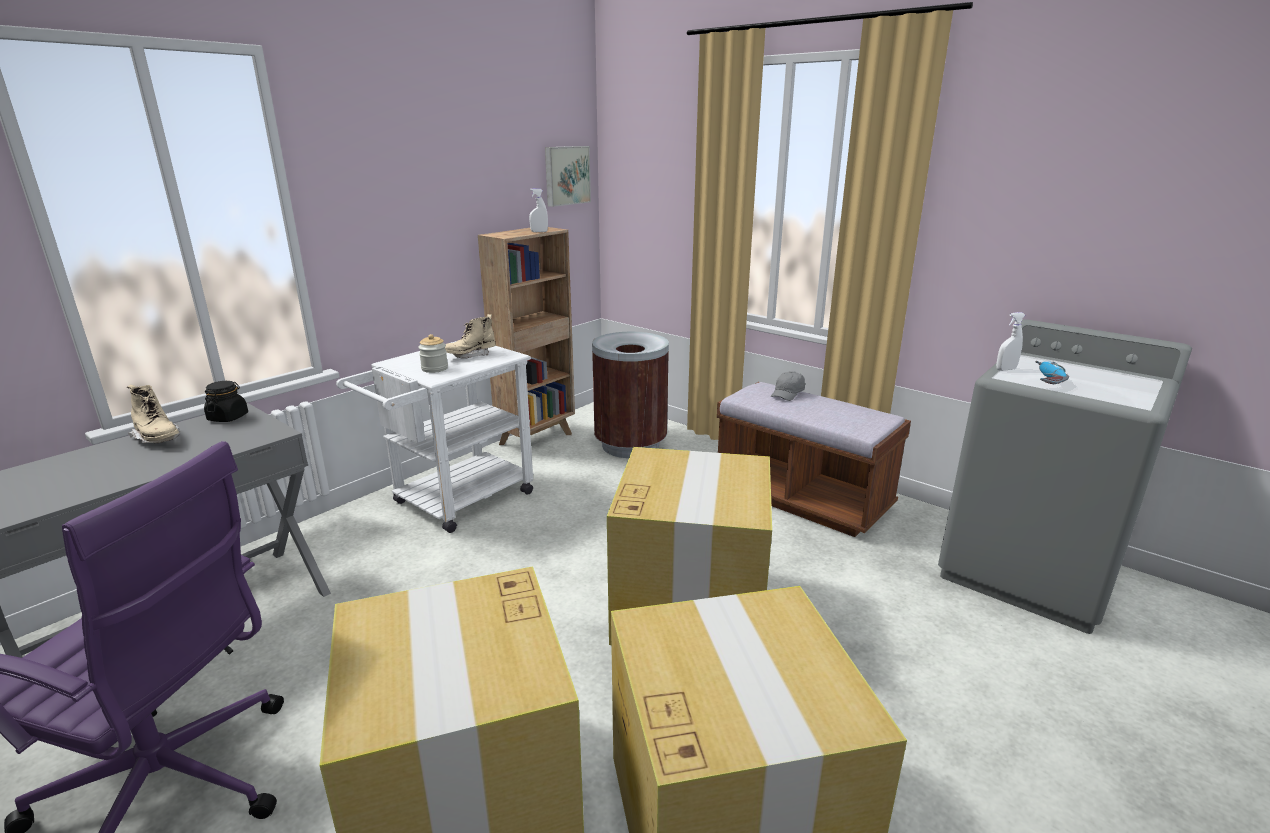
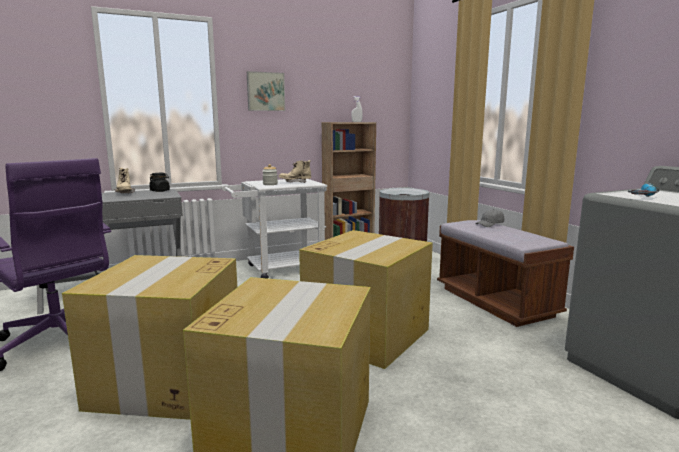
camera: 25 degrees right, 10 degrees down
picture [545,146,591,207] -> picture moved to [247,71,285,111]
white spray bottle [996,312,1025,371] -> none

